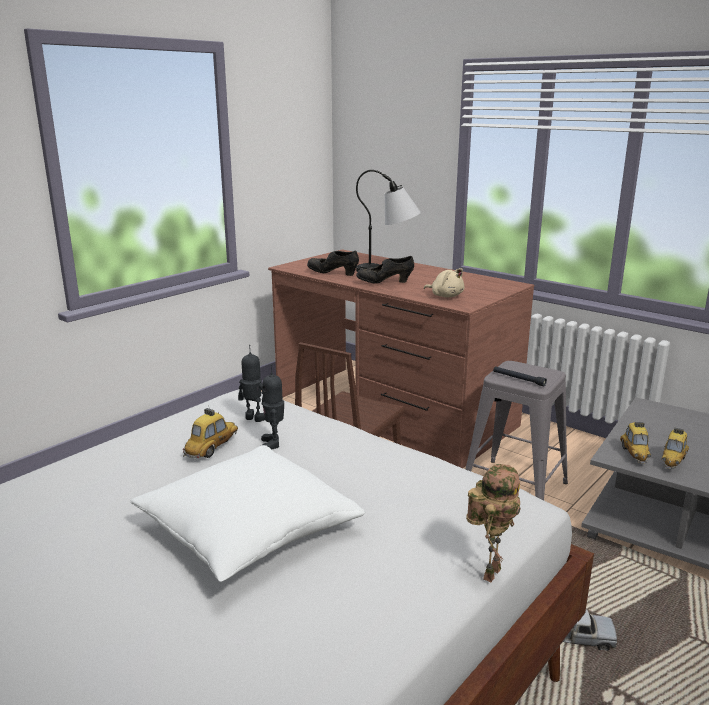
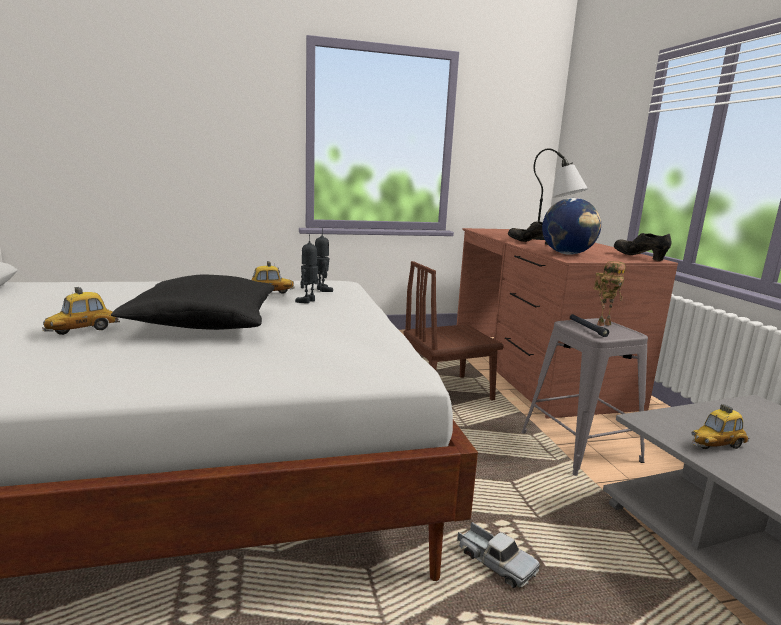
camera: 35 degrees right, 5 degrees down
white pillow [131,445,365,582] -> black pillow [111,275,274,330]
black shoe [307,250,359,276] -> black shoe moved to [614,233,672,261]
beige plush toy [424,268,465,297] -> globe [542,198,601,255]
toy robot [466,464,521,582] -> toy robot moved to [593,261,625,326]
toy car [620,422,651,464] -> toy car moved to [42,287,120,335]

